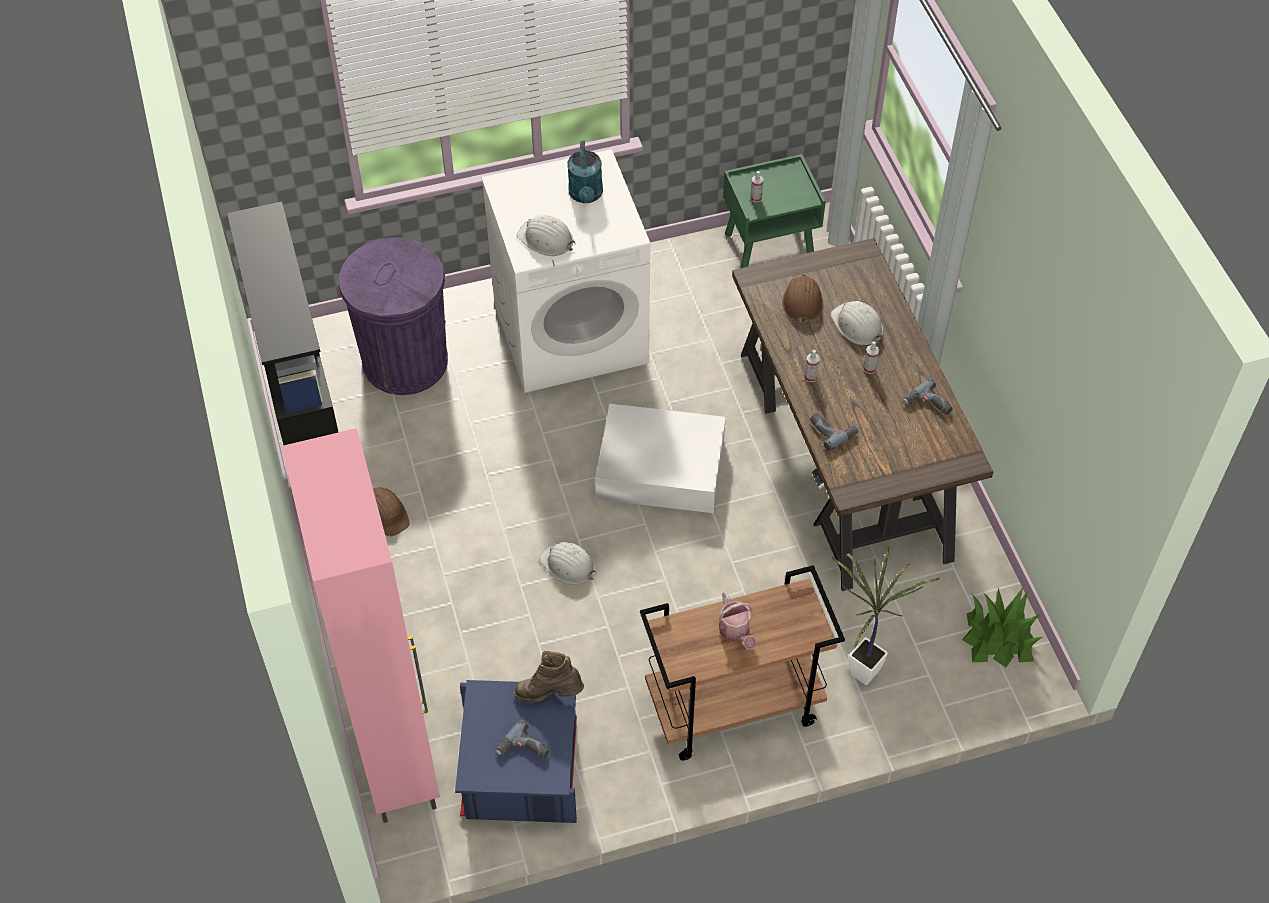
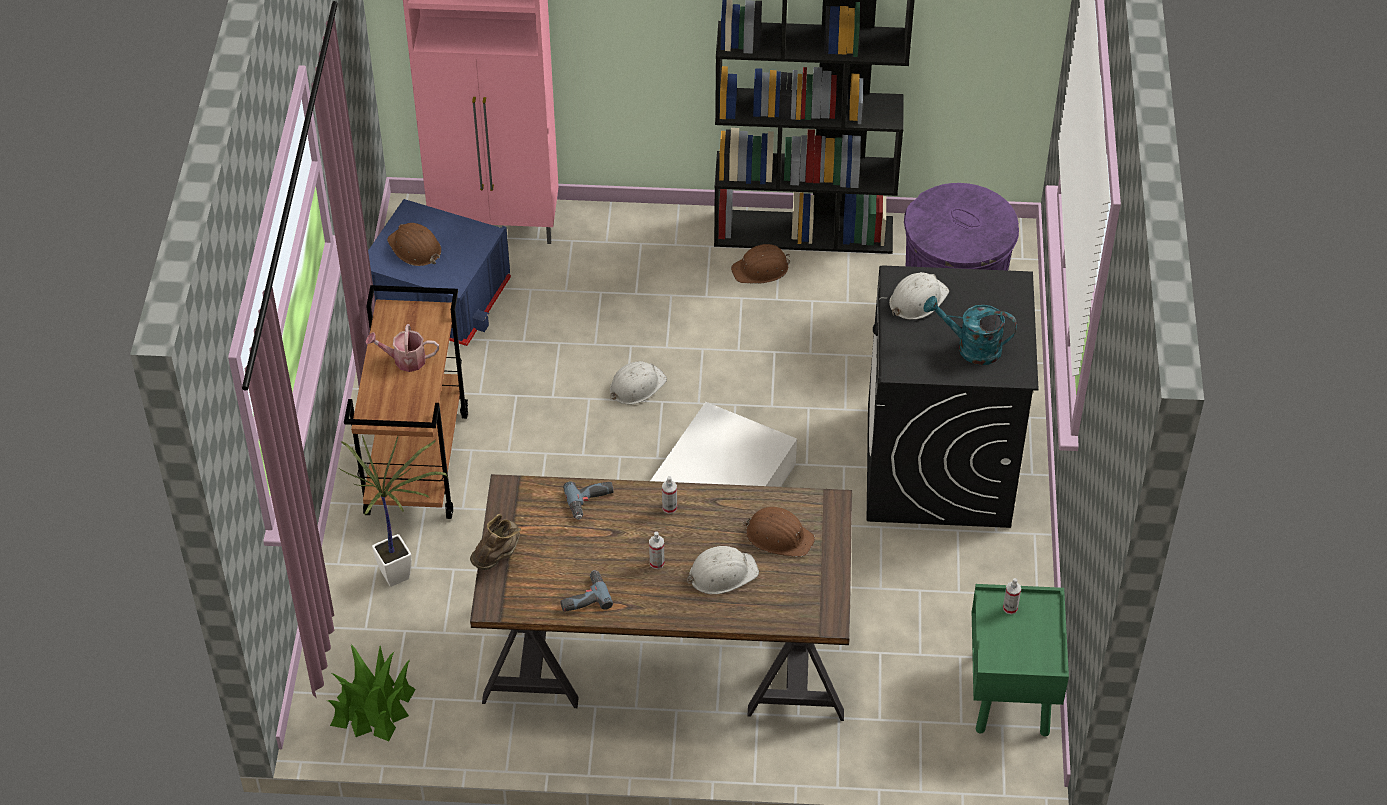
camera: 110 degrees right, 5 degrees down
white washing machine [481,149,650,393] -> black washing machine [867,265,1038,528]
power drill [496,720,550,759] -> brown hard hat [387,223,441,266]
brown boot [514,651,584,702] -> brown boot moved to [470,514,521,570]

